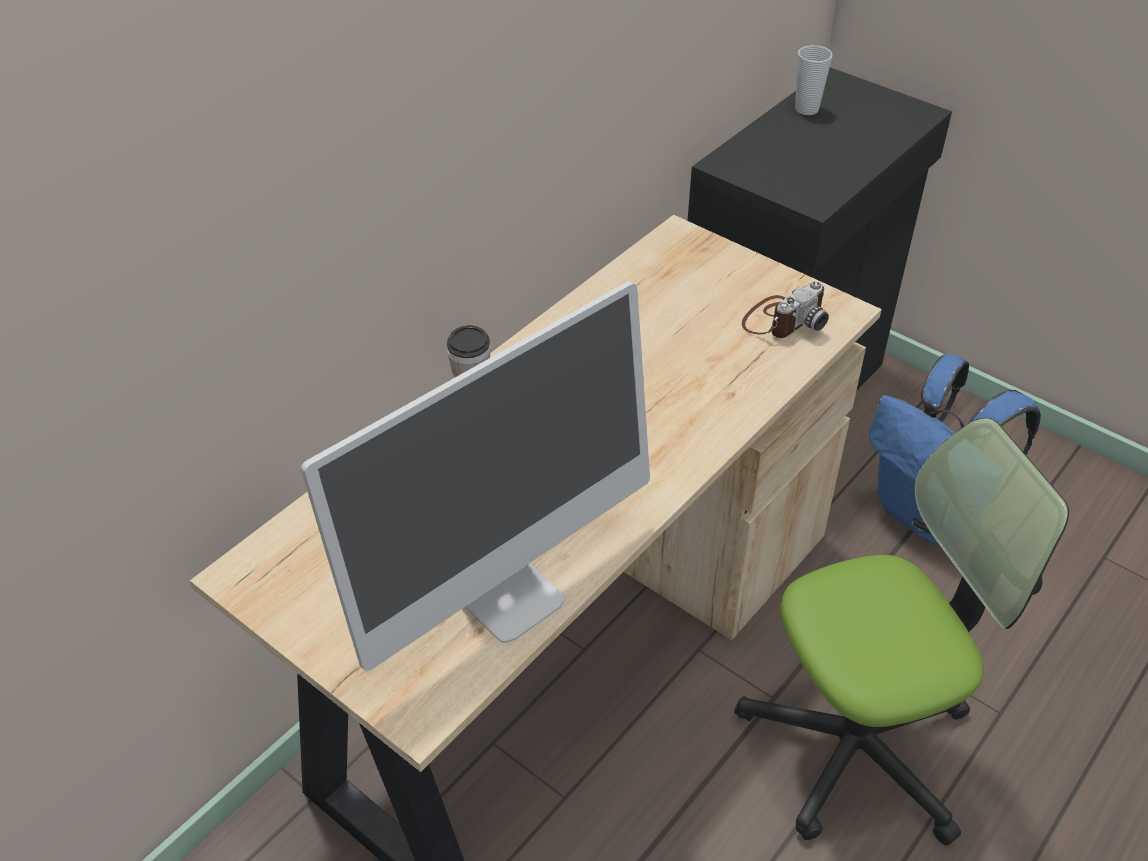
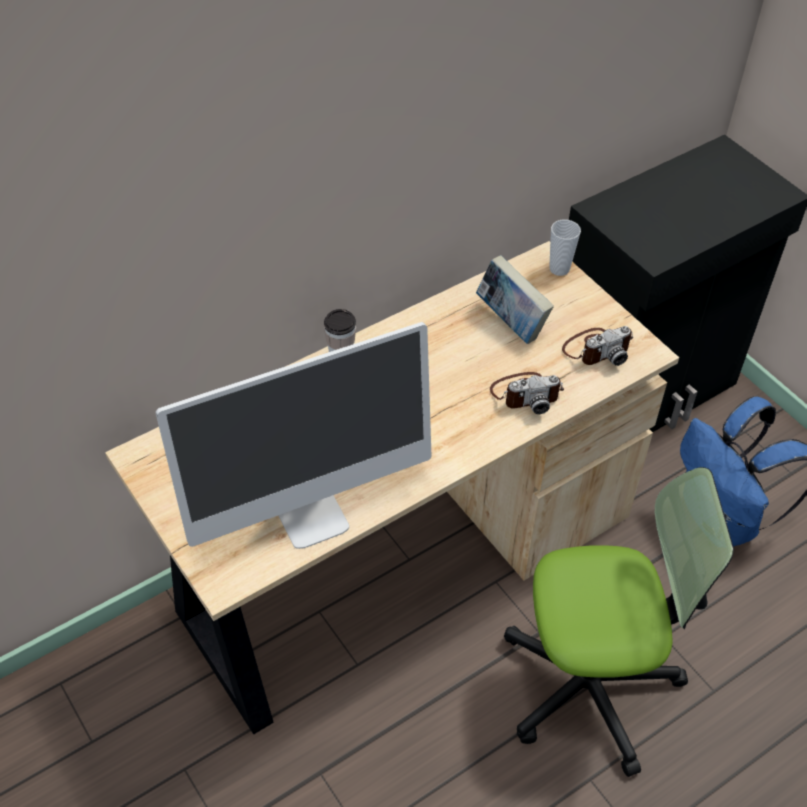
camera: 15 degrees right, 5 degrees up
cup [795,45,833,115] -> cup moved to [549,219,581,276]
none -> book [476,255,554,344]
none -> camera [490,372,564,414]

